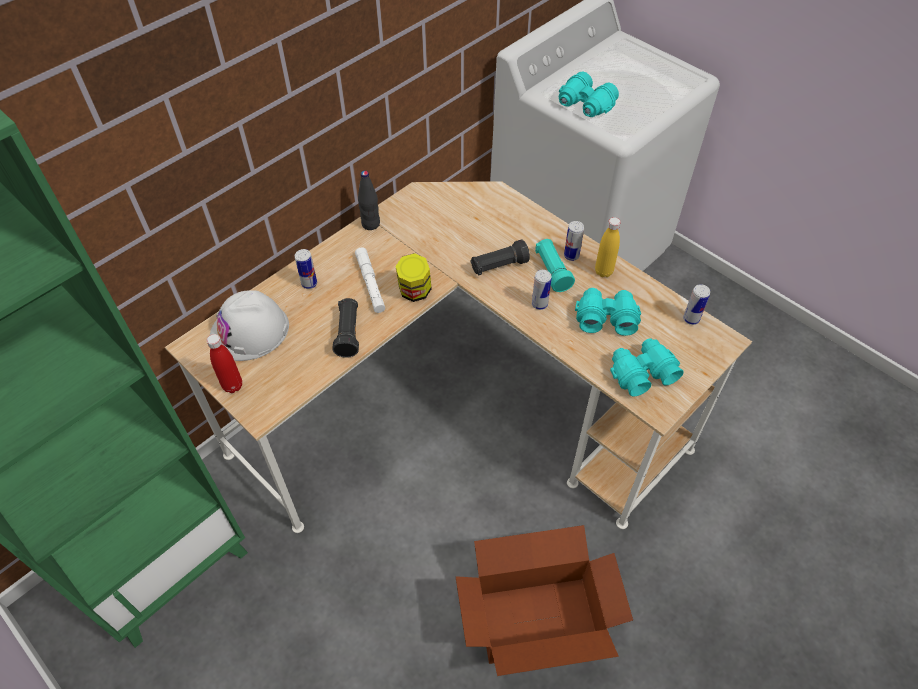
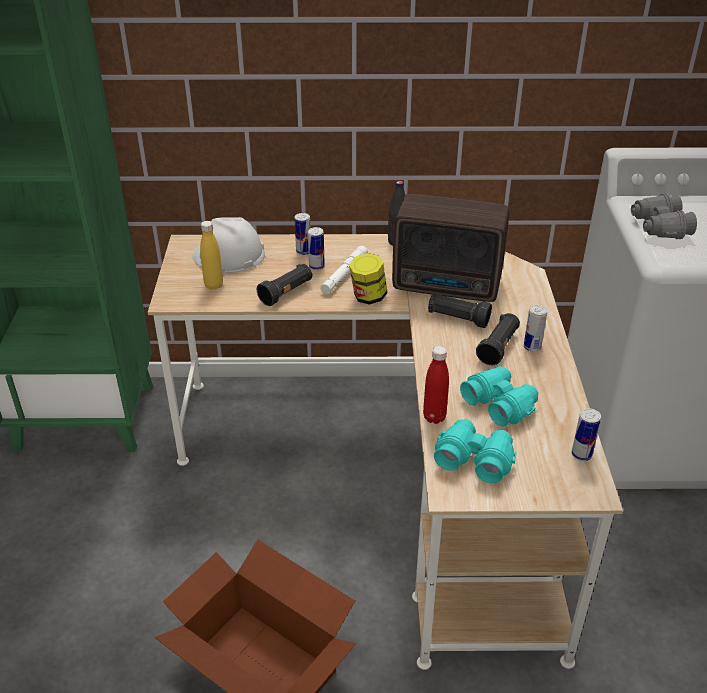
camera: 45 degrees right, 15 degrees down
red bottle [207,334,242,393] -> red bottle moved to [423,346,449,424]
can [532,270,552,310] -> can moved to [308,227,325,270]
turquoise flashlight [535,239,575,292] -> black flashlight [476,313,520,365]
turquoise binoculars [559,71,619,117] -> grey binoculars [631,193,697,239]
yellow bottle [595,217,621,277] -> yellow bottle moved to [200,221,223,290]
none -> radio [392,194,509,302]

